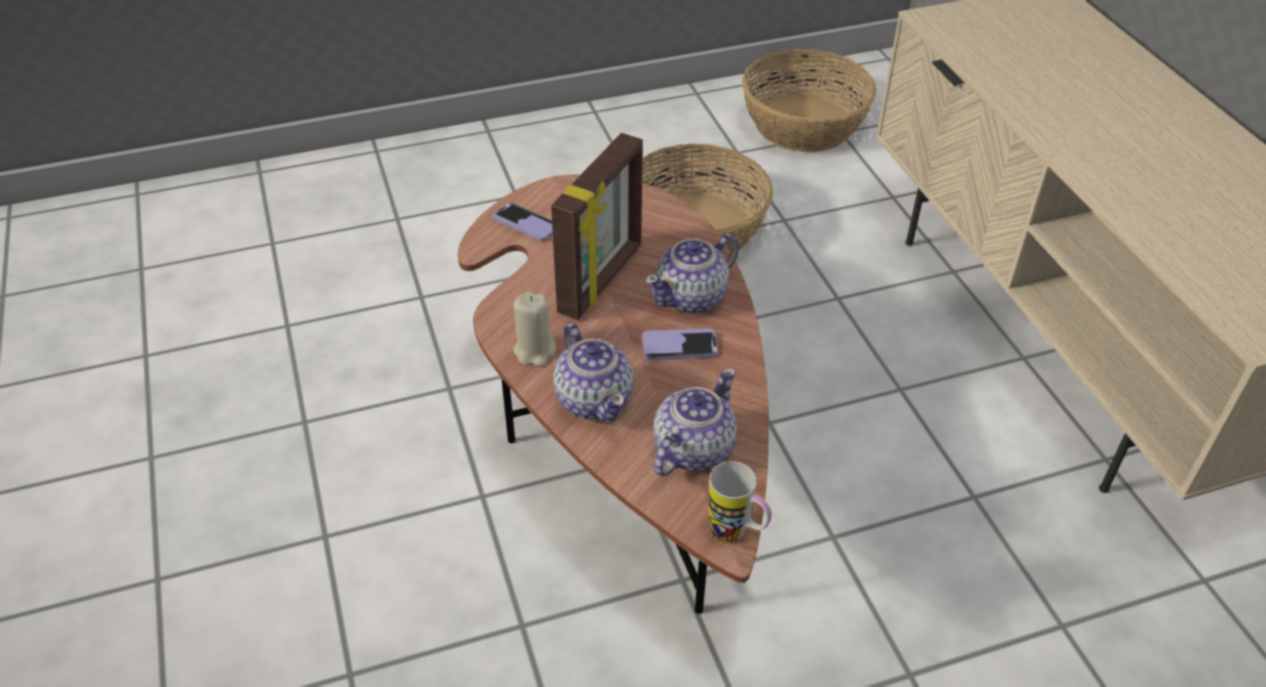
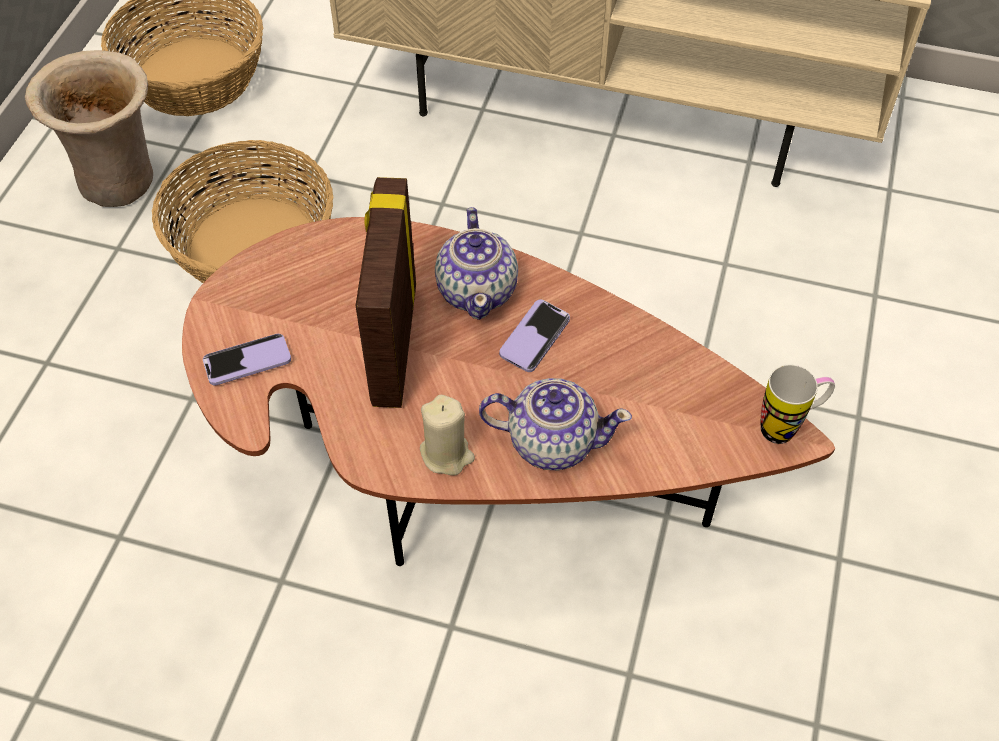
camera: 55 degrees left, 10 degrees up
picture frame [551,133,643,320] -> picture frame turned 150 degrees counterclockwise [356,177,416,408]
teapot [653,368,737,476] -> none
none -> beige vase [25,50,153,207]

